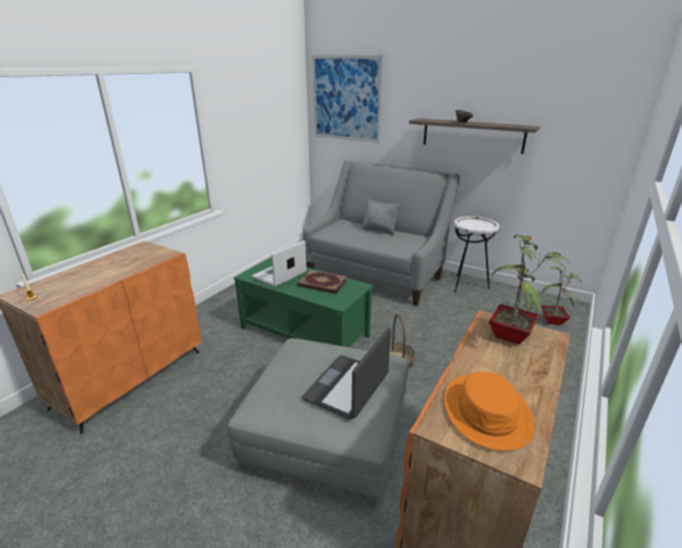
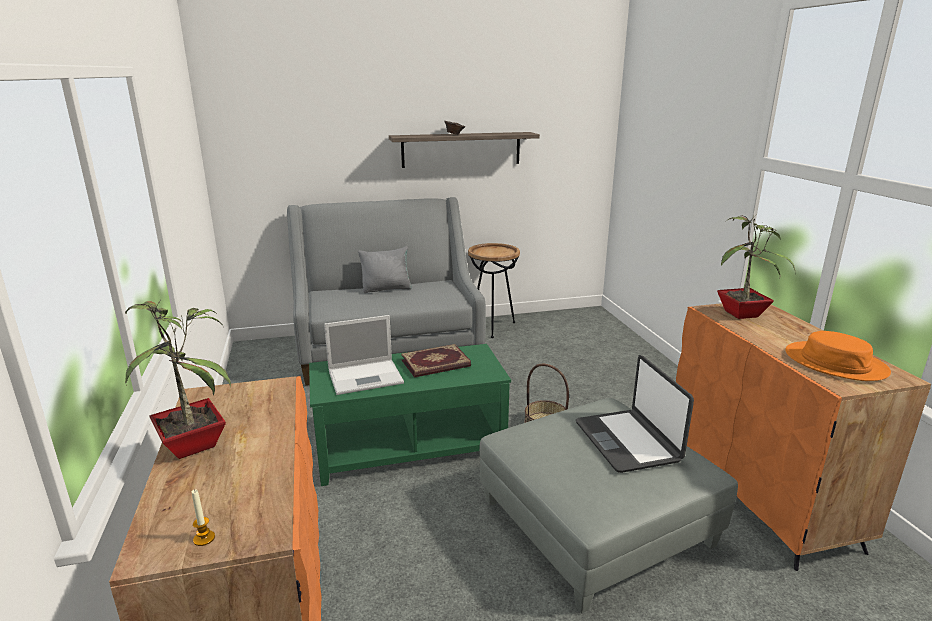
camera: 45 degrees left, 5 degrees down
laptop [252,241,307,287] -> laptop turned 105 degrees counterclockwise [324,315,404,395]
picture [312,55,383,143] -> none
white side table [454,216,499,293] -> brown side table [468,243,520,338]
potted plant [541,267,581,325] -> potted plant moved to [125,300,231,459]

